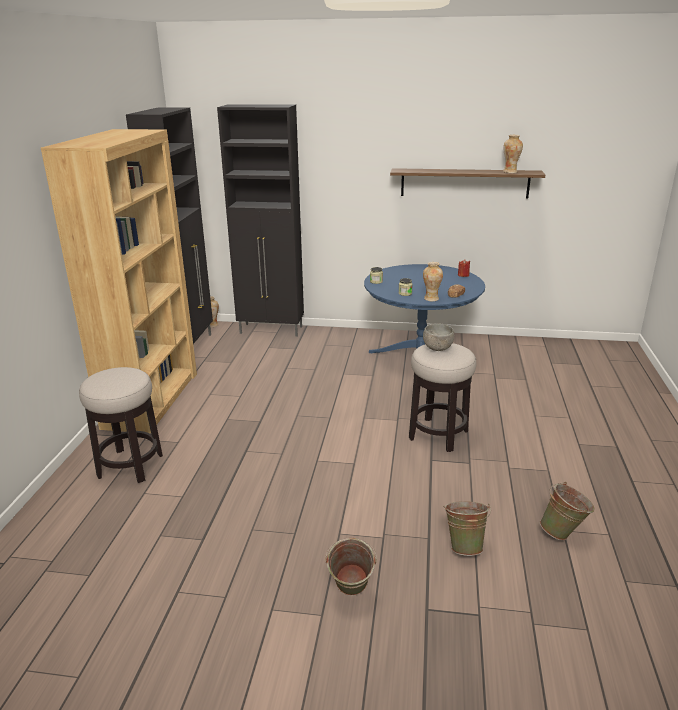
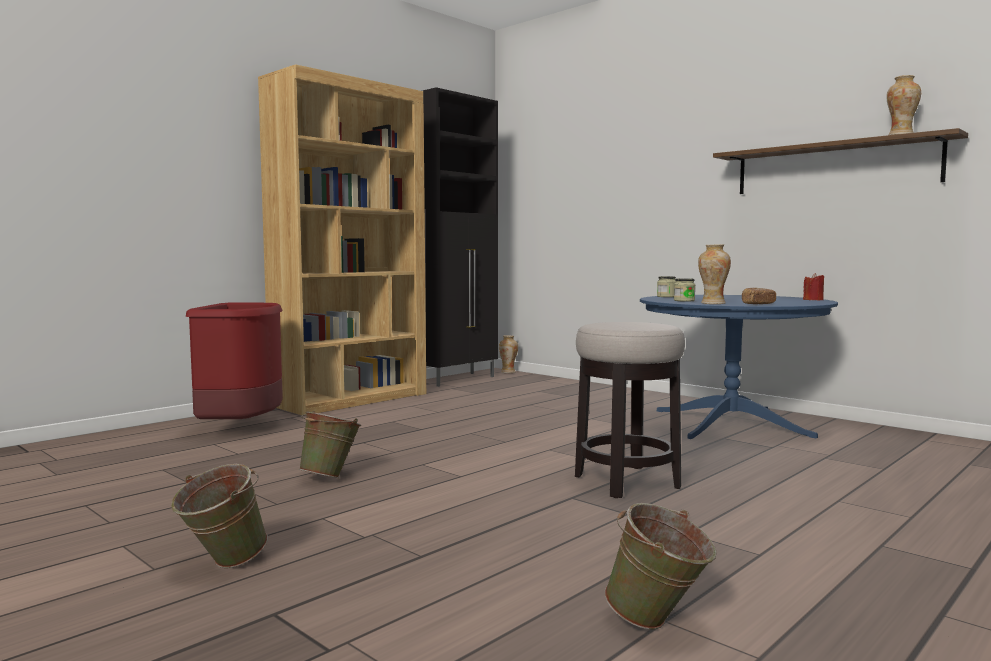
camera: 35 degrees right, 20 degrees down
stool [79,367,163,483] -> red trash can [186,302,283,419]
black cabinet [217,104,304,337] -> none
grey bowl [423,323,454,351] -> none
green bucket [444,501,491,556] -> green bucket moved to [299,411,361,478]

